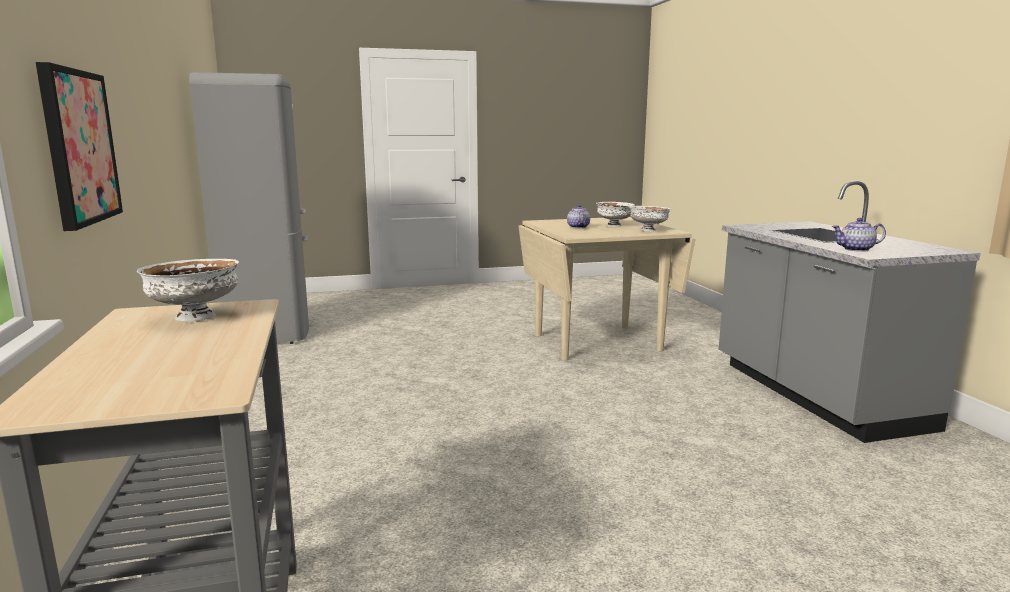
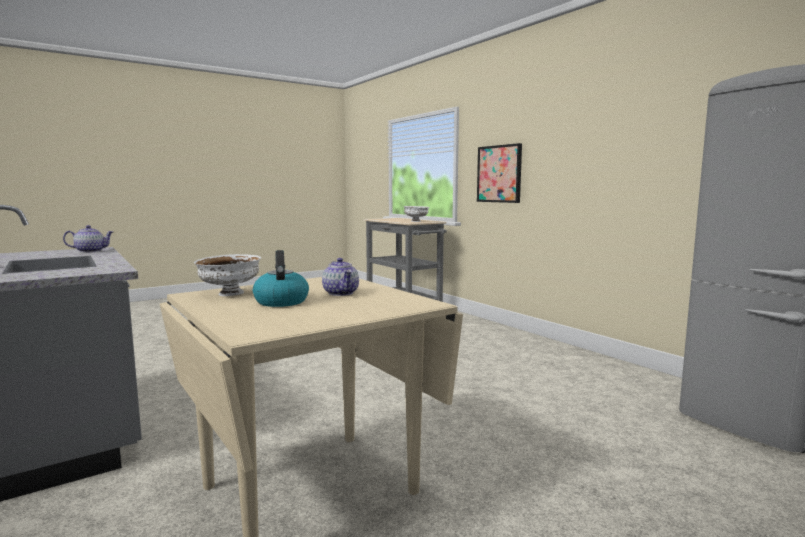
camera: 160 degrees right, 5 degrees down
white bowl [596,202,635,227] -> kettle [253,250,309,307]

